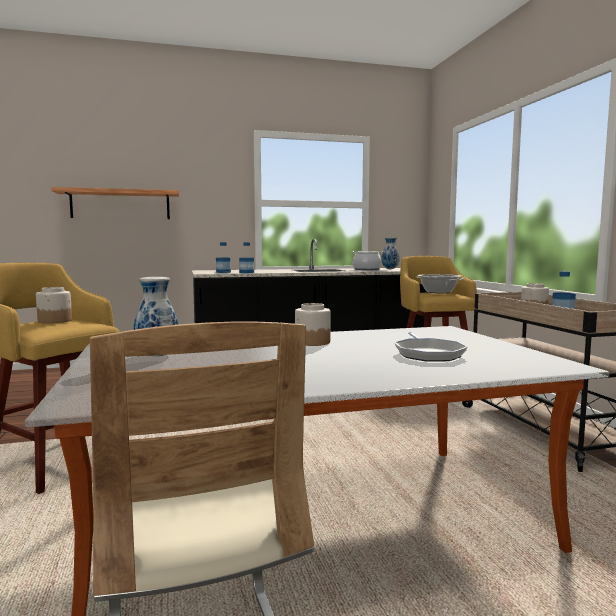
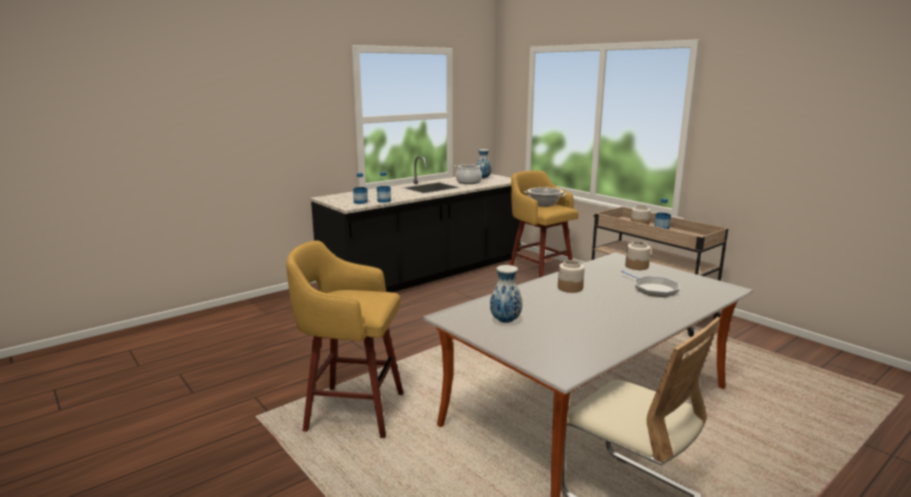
camera: 25 degrees left, 10 degrees up
jar [36,287,72,324] -> jar moved to [625,241,651,270]
shelf [51,187,179,219] -> none

